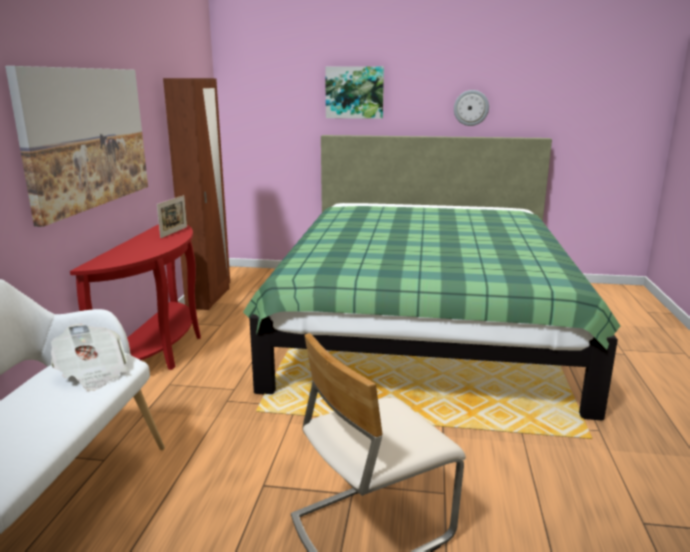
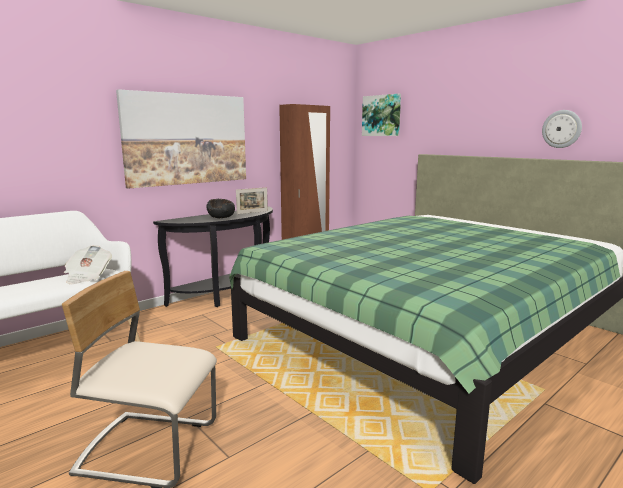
camera: 40 degrees right, 5 degrees down
red console table [70,224,201,370] -> black console table [153,206,273,307]
picture [325,66,384,119] -> picture moved to [362,94,401,136]
none -> black bowl [207,199,235,218]

